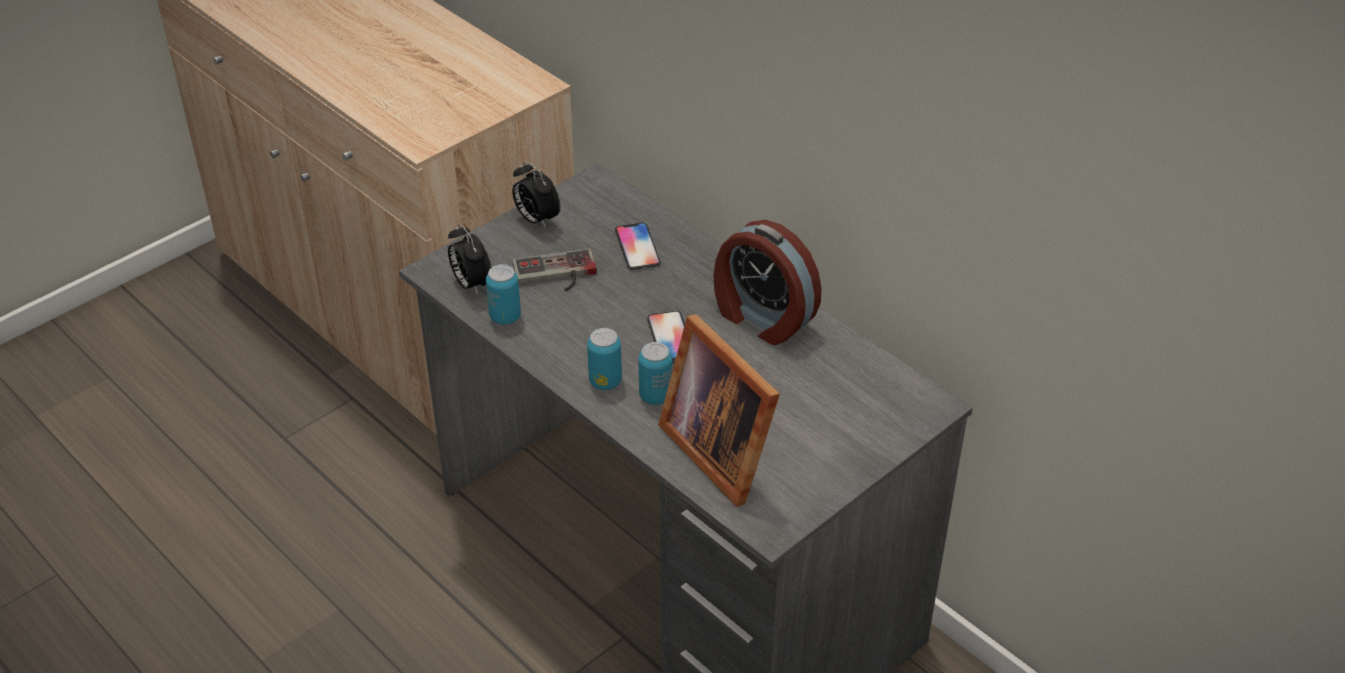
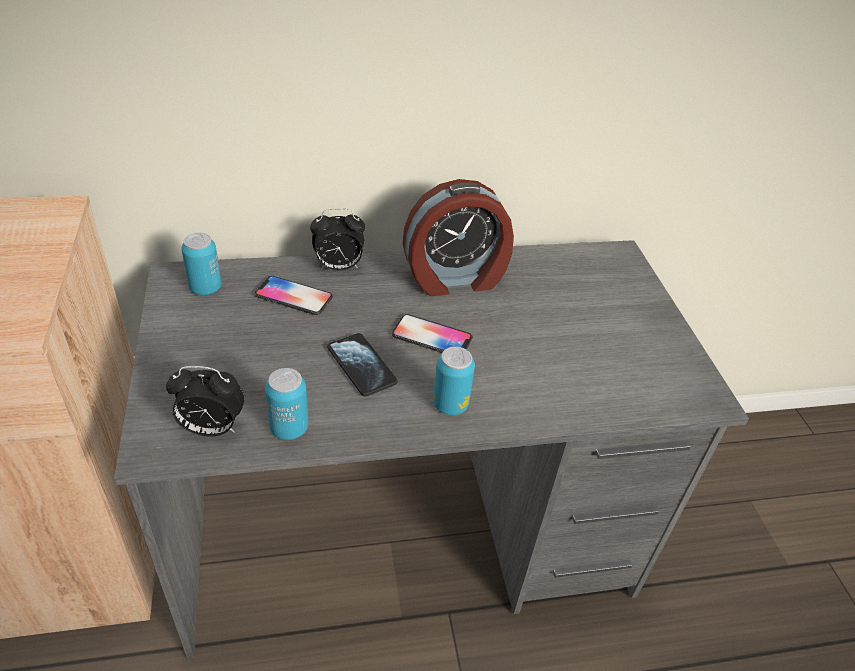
camera: 60 degrees left, 0 degrees up
alarm clock [512,161,560,228] -> alarm clock moved to [310,208,365,270]
game controller [512,249,597,291] -> none
can [638,342,672,405] -> can moved to [181,233,221,295]
picture frame [658,314,780,507] -> none
none -> phone [327,333,397,396]

